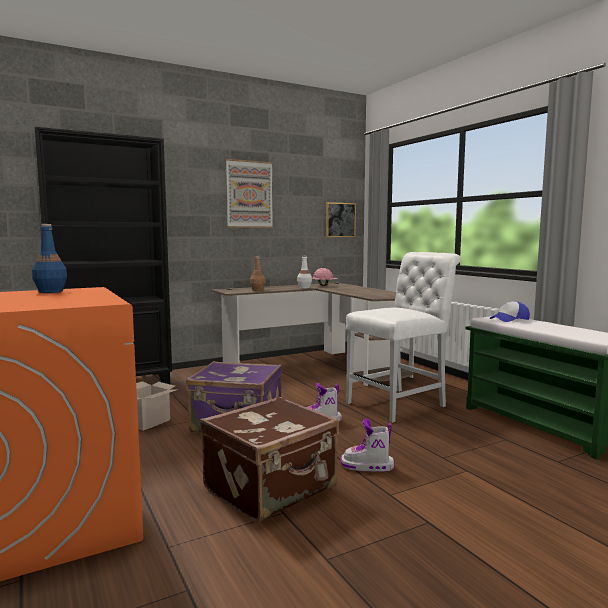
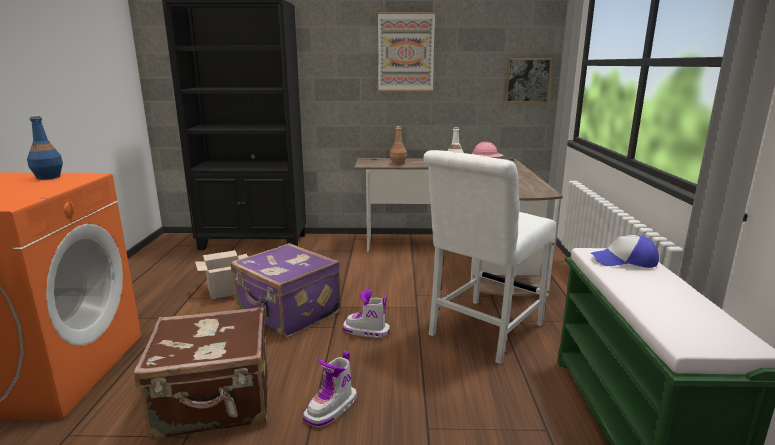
camera: 30 degrees right, 10 degrees up
boot [341,419,394,472] -> boot turned 90 degrees counterclockwise [302,351,357,427]
white chair [346,252,461,423] -> white chair turned 135 degrees clockwise [423,150,556,364]

